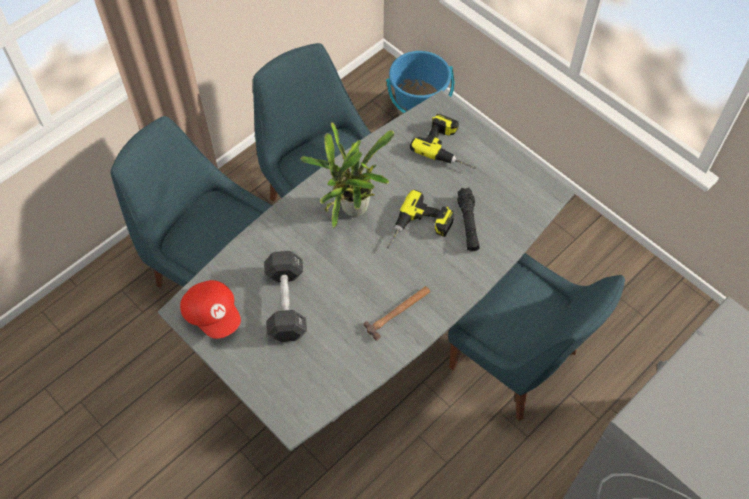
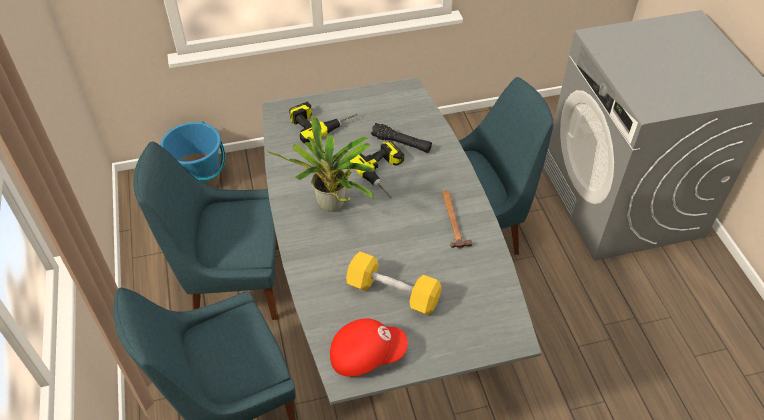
camera: 60 degrees left, 10 degrees down
black dumbbell [264,251,307,342] -> yellow dumbbell [346,251,442,315]

